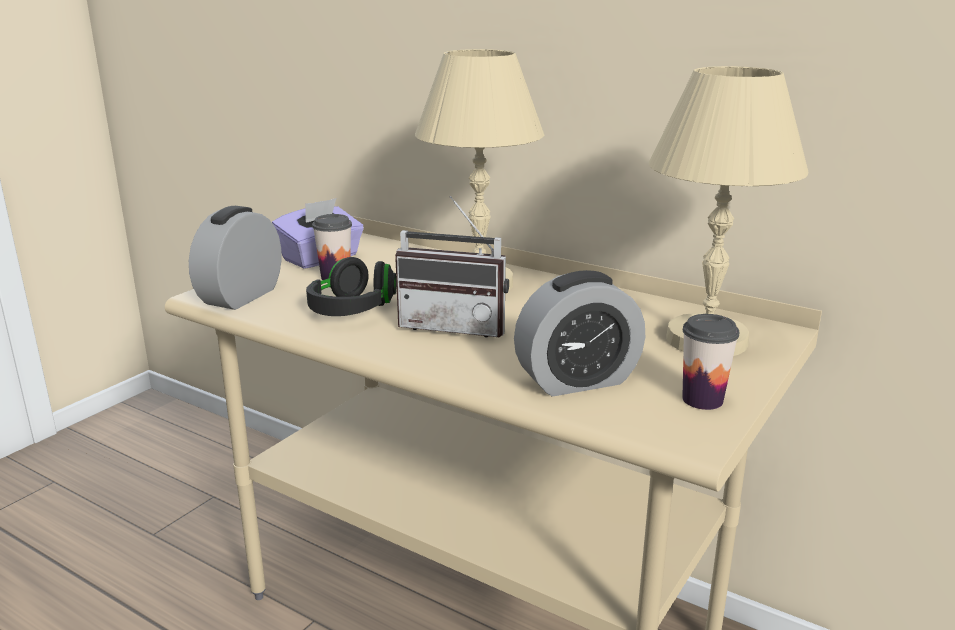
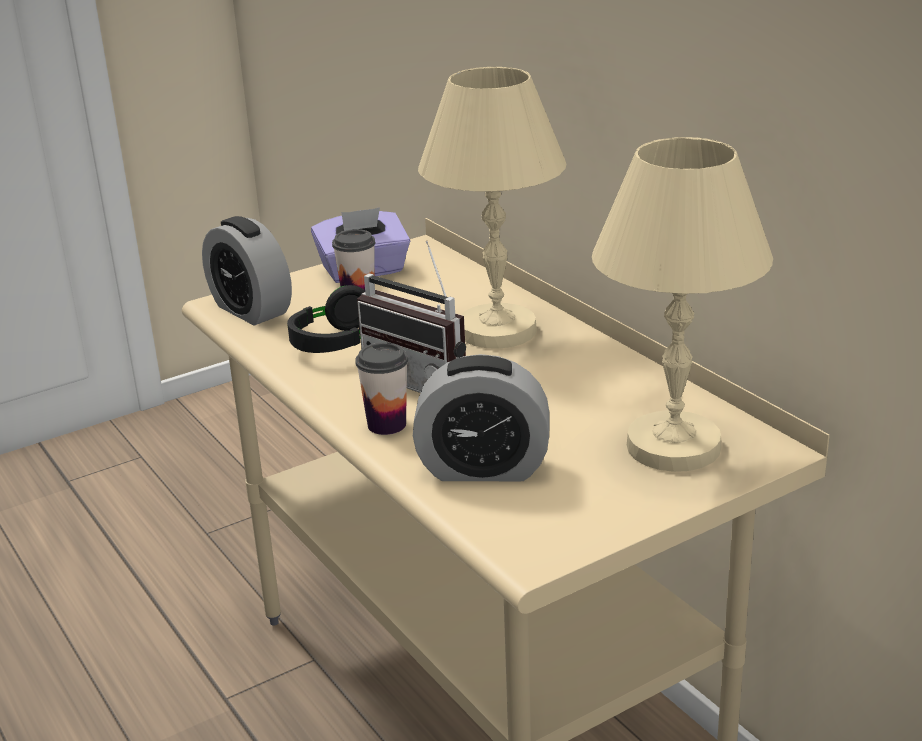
camera: 25 degrees right, 5 degrees up
alarm clock [189,206,281,310] -> alarm clock turned 90 degrees counterclockwise [202,216,292,325]
cup [682,314,739,410] -> cup moved to [355,342,408,435]

